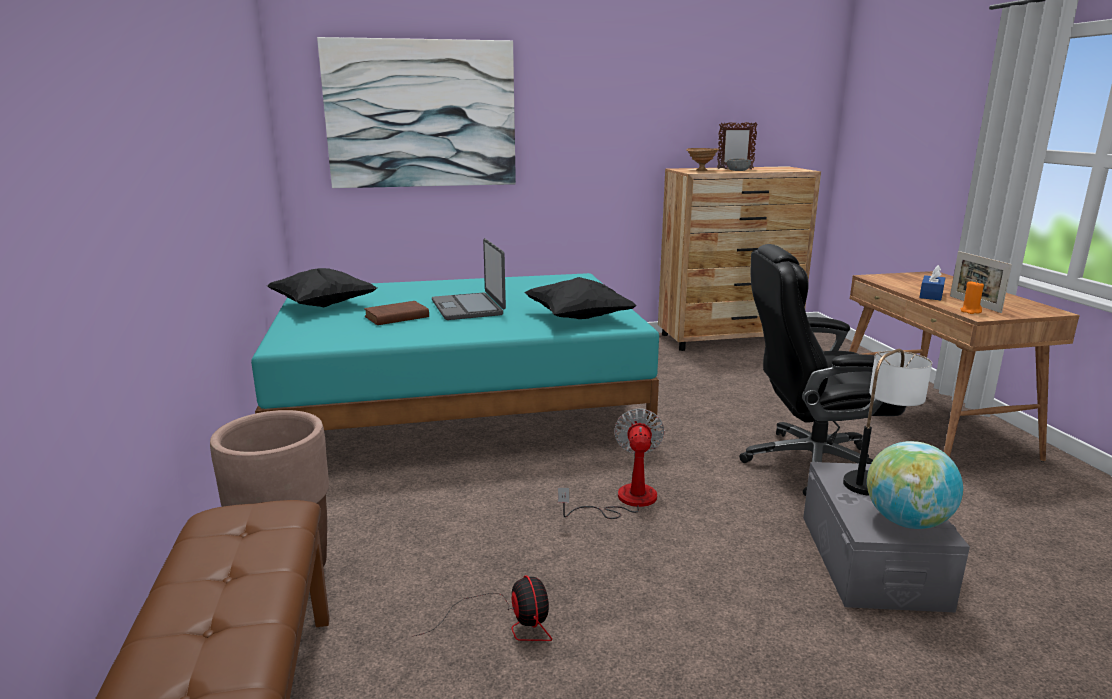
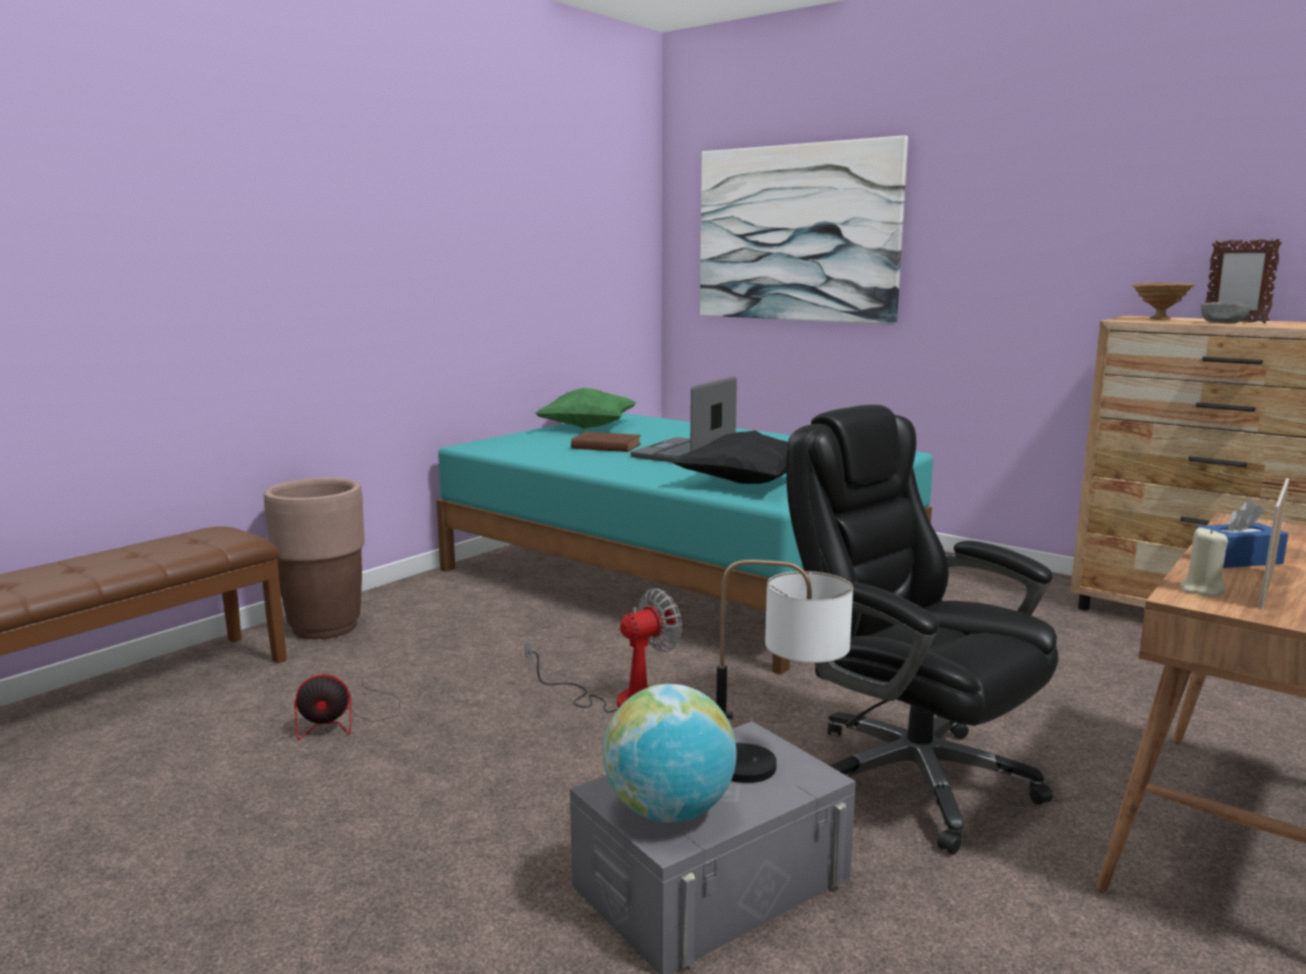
camera: 50 degrees right, 5 degrees down
black pillow [267,268,377,308] -> green pillow [535,388,636,429]
fan [411,576,552,641] -> fan turned 45 degrees clockwise [294,674,400,740]
orange candle [961,280,984,314] -> beige candle [1180,527,1228,596]

